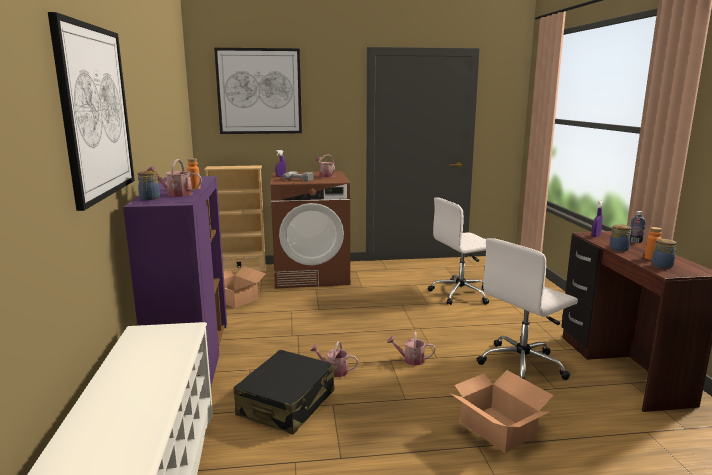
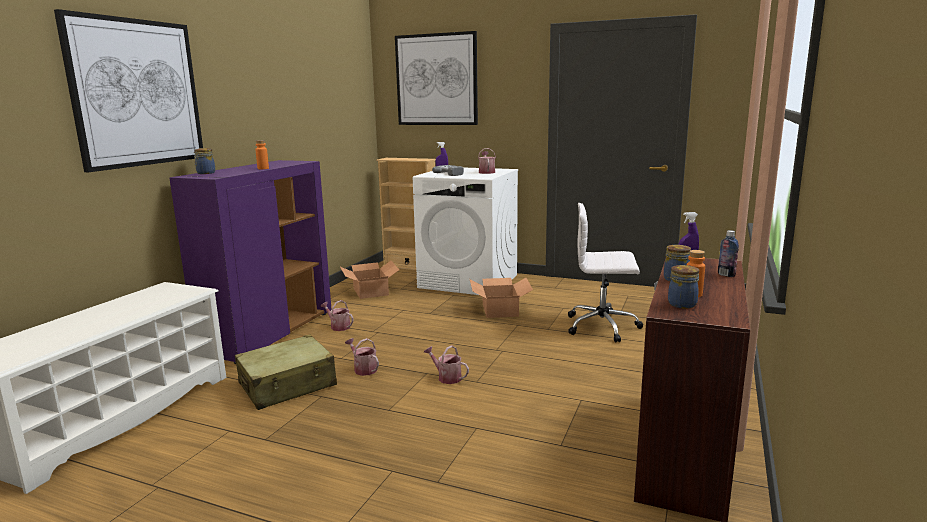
camera: 30 degrees right, 0 degrees up
watering can [147,159,202,197] -> watering can moved to [320,300,354,331]
black suitcase [234,350,334,435] -> beige suitcase [235,334,337,410]
brown washing machine [270,171,350,288] -> white washing machine [413,167,519,295]
cardboard box [449,370,554,453] -> cardboard box moved to [470,278,533,318]
white office chair [477,238,578,380] -> none

